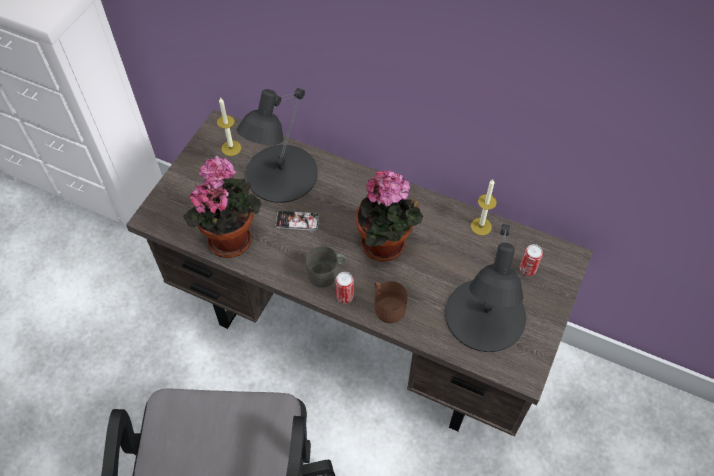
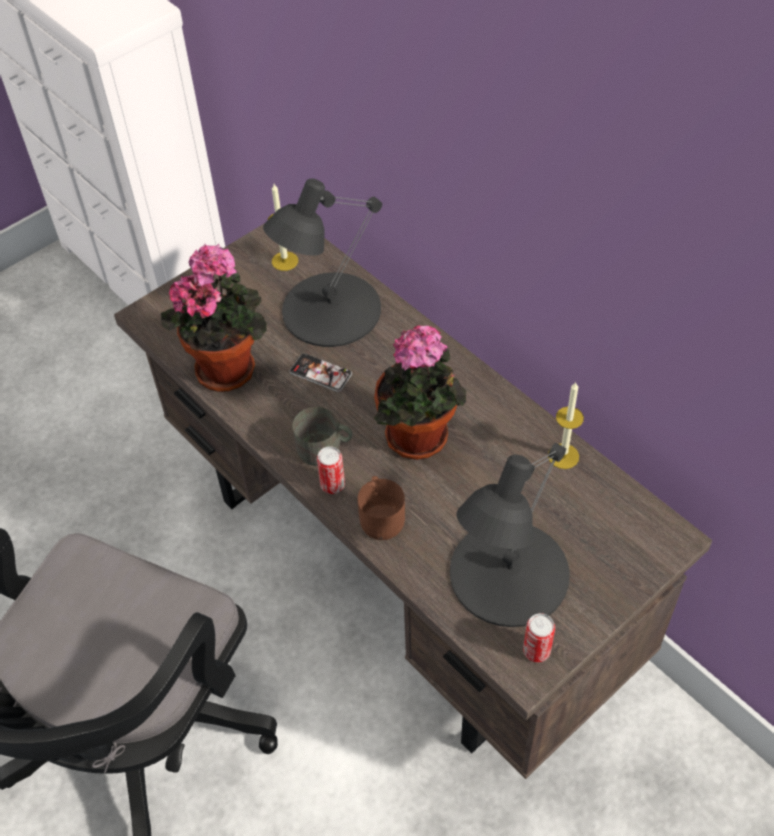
camera: 25 degrees right, 5 degrees down
can [520,244,543,276] -> can moved to [523,613,555,662]

